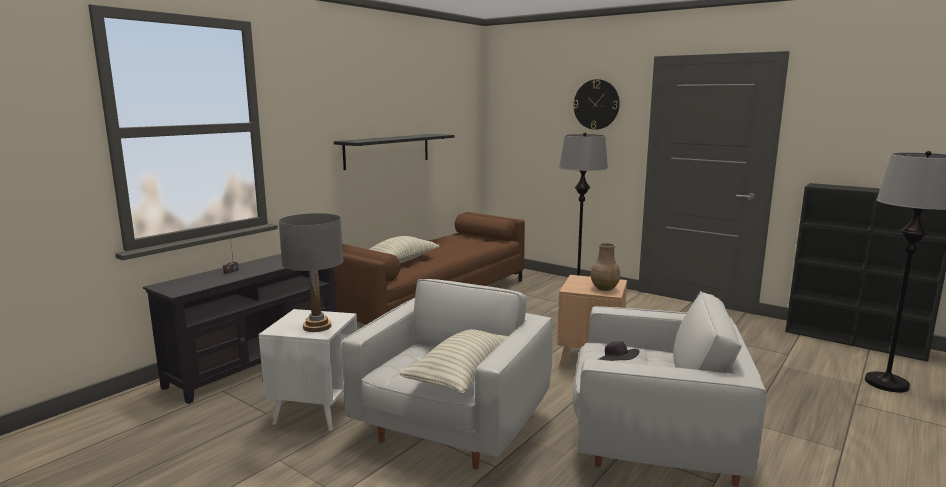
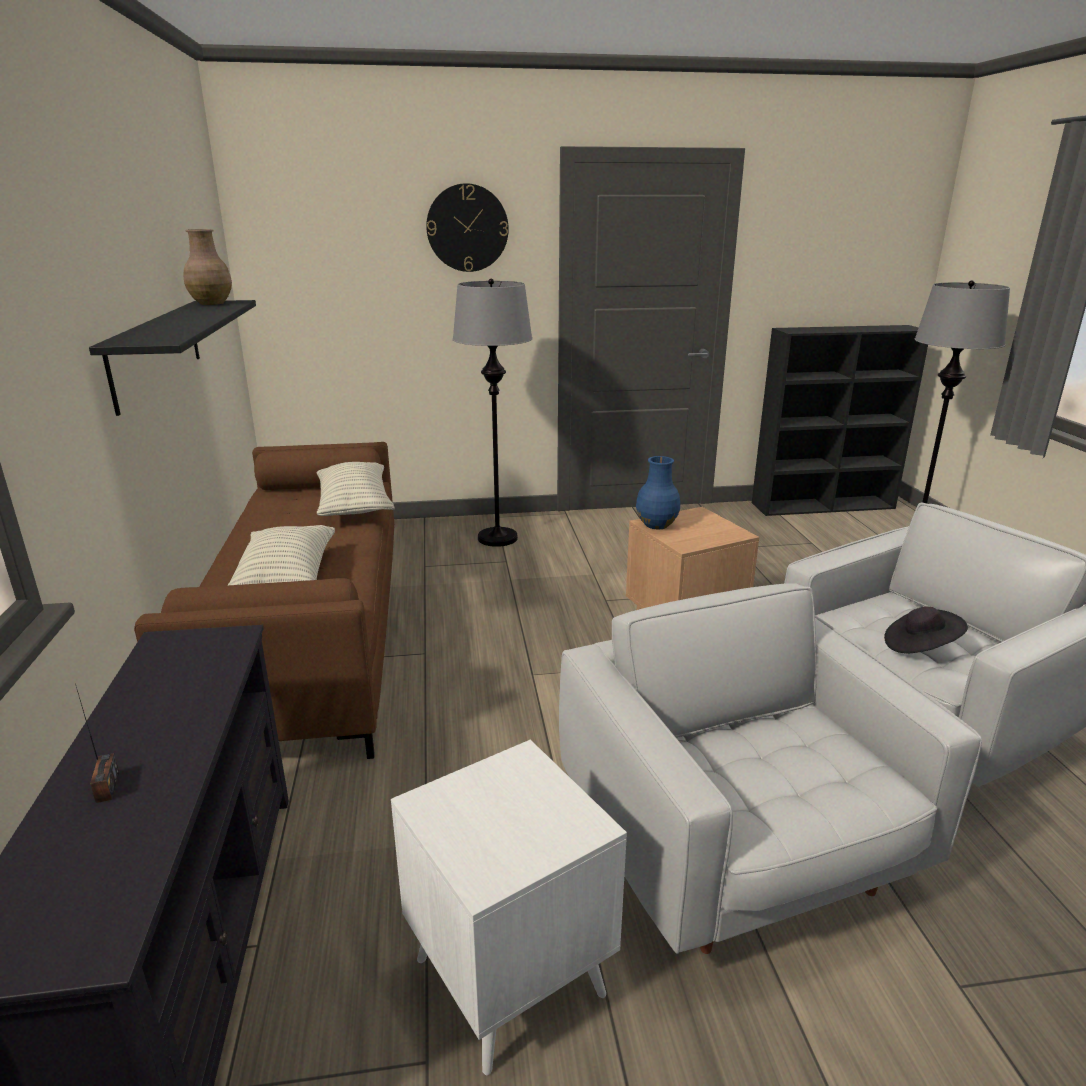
camera: 45 degrees left, 10 degrees up
grey table lamp [279,213,343,332] -> none
pillow [400,329,508,394] -> pillow moved to [317,462,395,516]
brown vase [591,243,620,291] -> brown vase moved to [184,229,232,305]
none -> blue vase [636,456,680,529]

